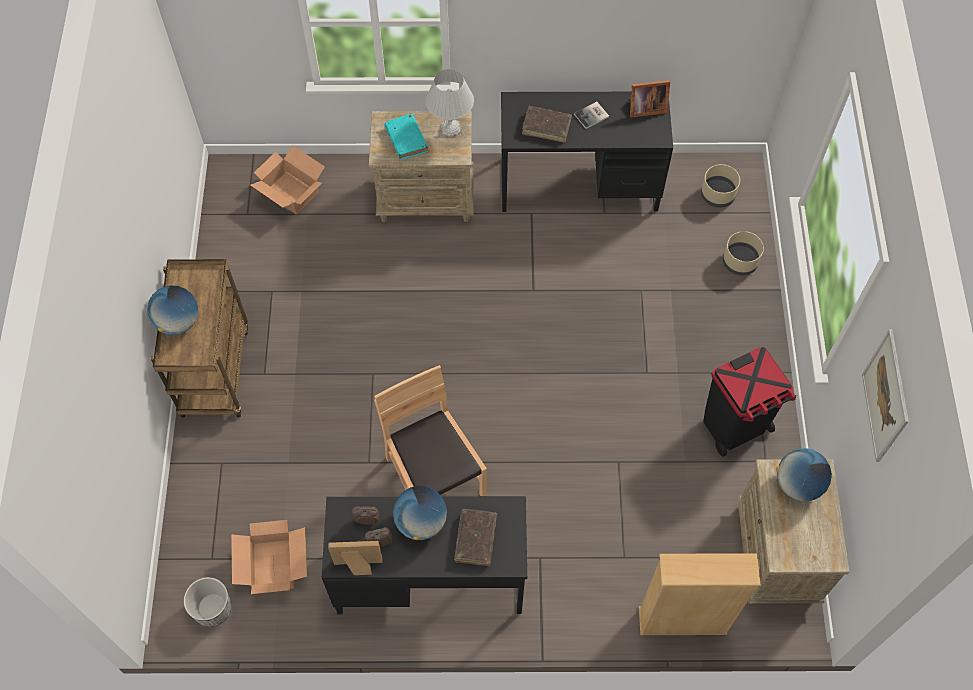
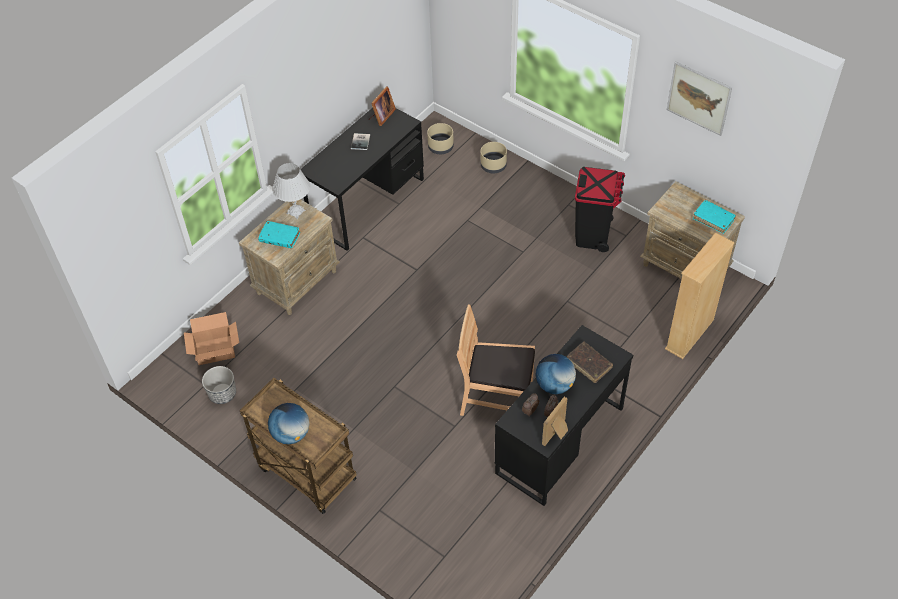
camera: 50 degrees left, 10 degrees down
planter [184,577,232,627] -> planter moved to [202,366,236,404]
cardboard box [231,520,307,594] -> none
brown book [522,106,572,143] -> none
globe [776,448,832,501] -> none
none -> turquoise book [693,200,736,234]

